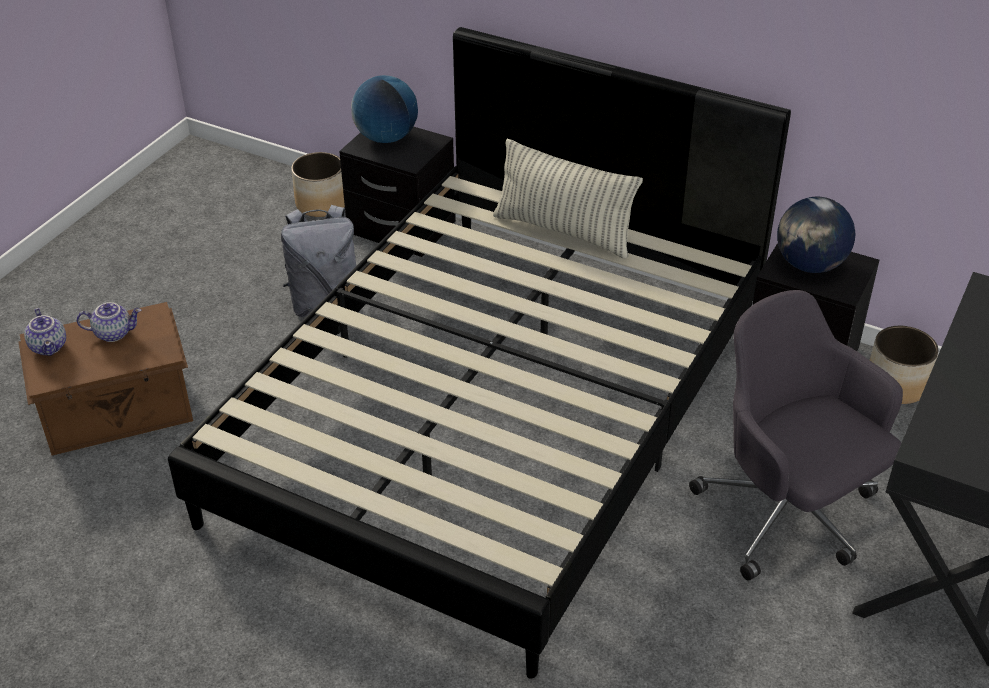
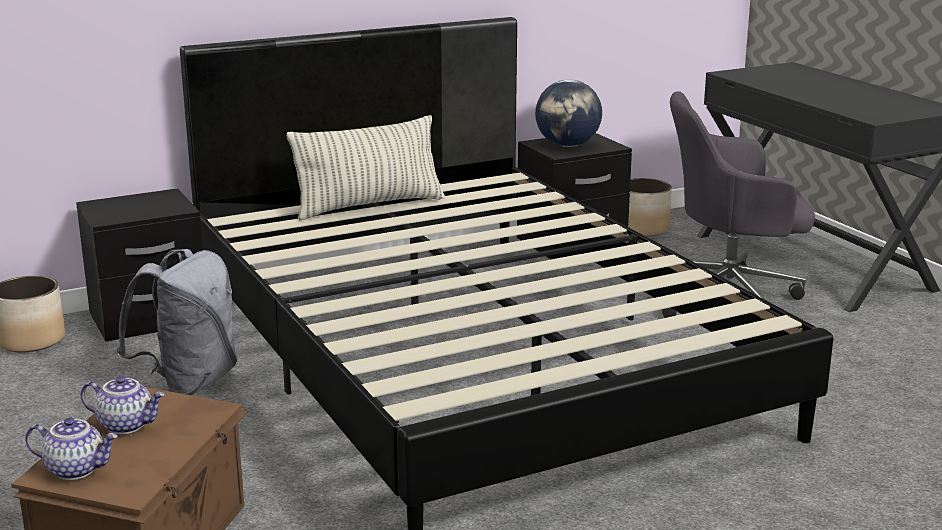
camera: 55 degrees left, 20 degrees down
teapot [77,302,141,342] -> teapot turned 75 degrees clockwise [81,376,165,434]
globe [351,75,418,143] -> none

